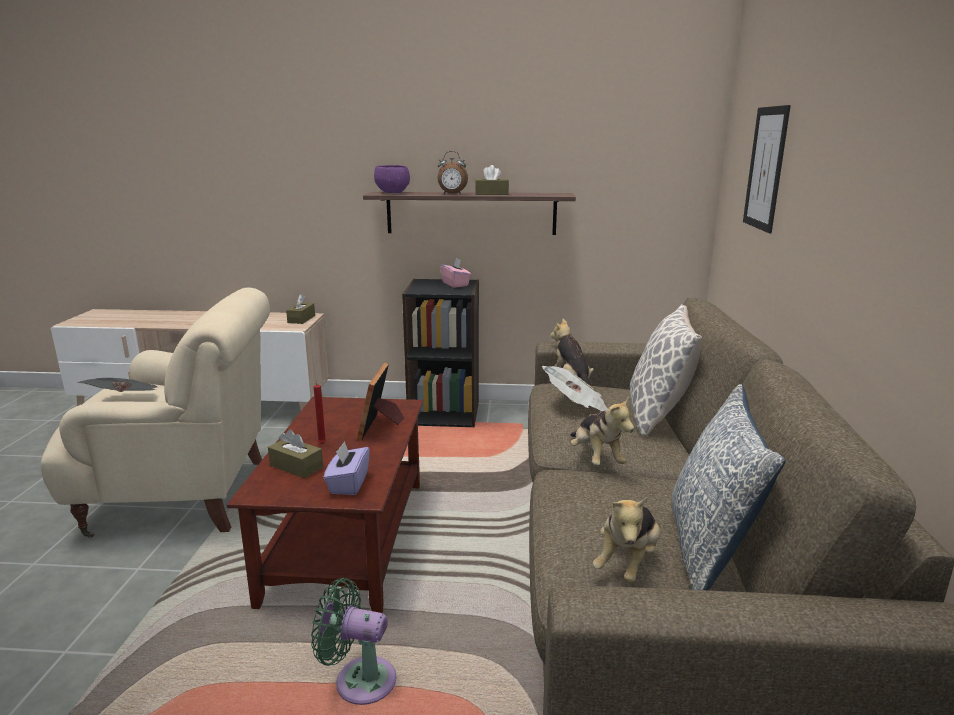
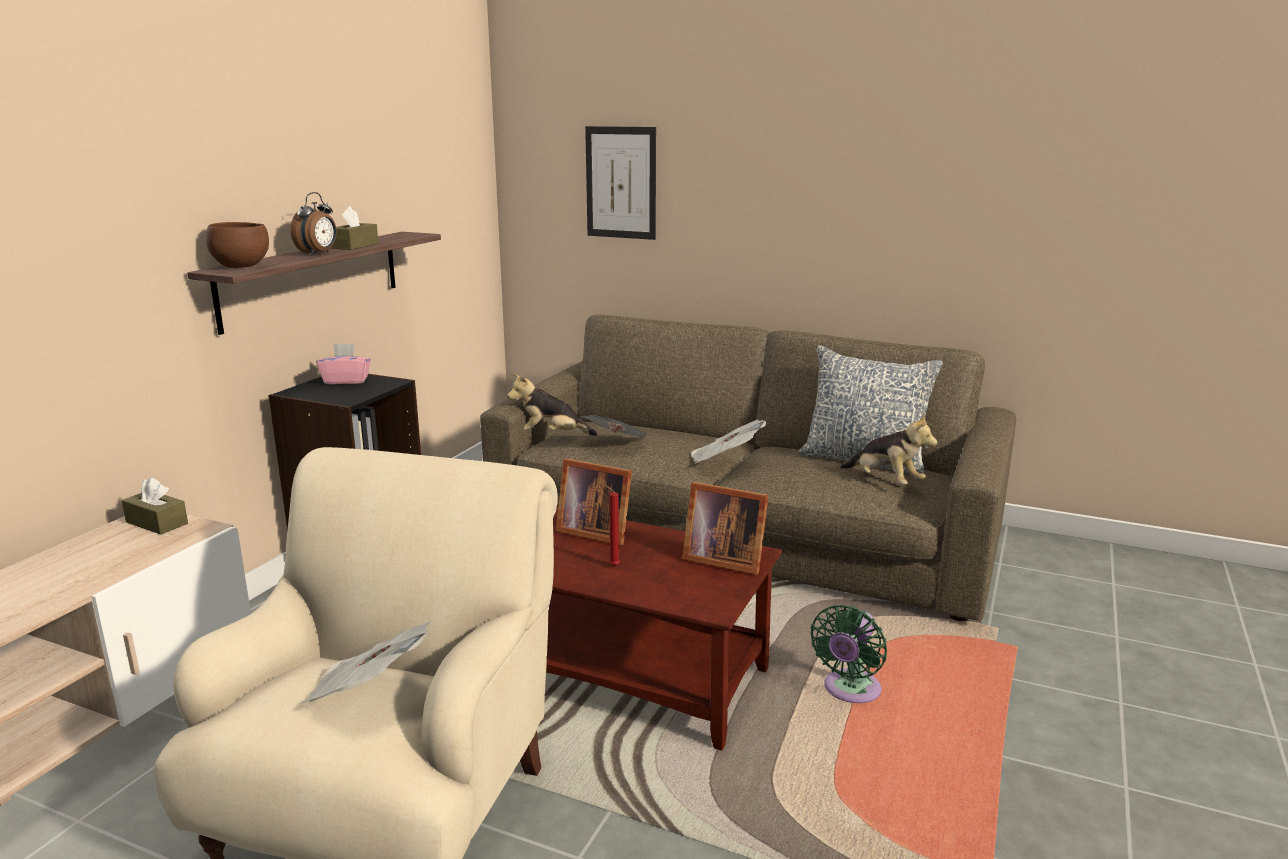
camera: 70 degrees left, 0 degrees up
brown tissue box [268,429,323,479] -> none
purple tissue box [323,441,370,495] -> picture frame [682,482,769,575]
purple bowl [374,165,410,193] -> brown bowl [206,222,269,268]
plush toy [570,396,634,465] -> newspaper [691,420,766,463]
pillow [630,304,702,437] -> none

